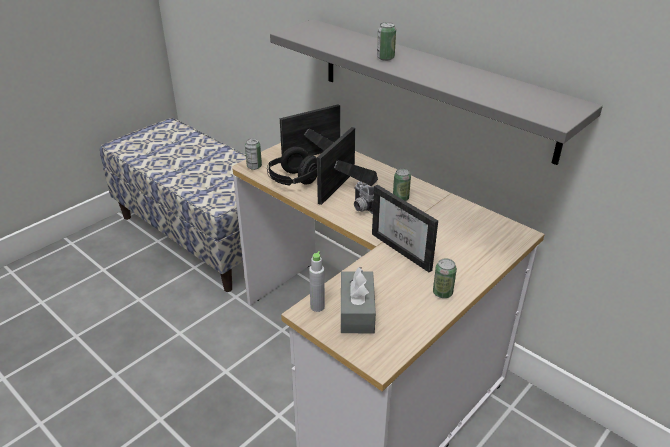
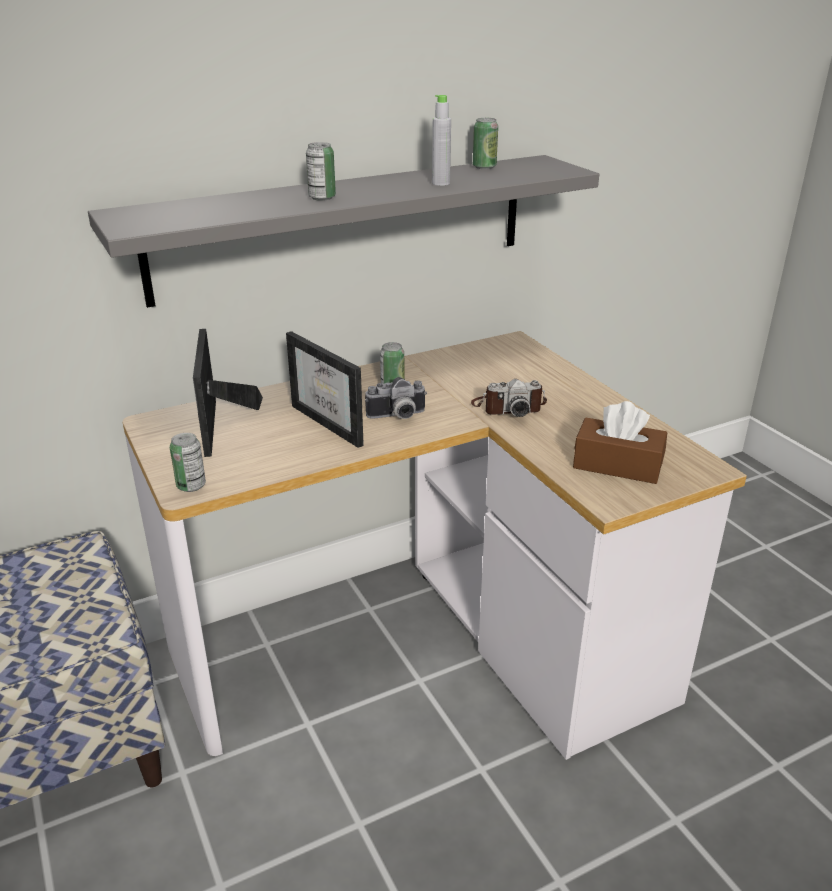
camera: 70 degrees left, 5 degrees down
black headphones [267,147,317,185] -> none
grey bottle [309,251,325,312] -> grey bottle moved to [432,95,451,186]
grey tissue box [341,267,376,334] -> brown tissue box [573,401,667,484]
picture frame [372,185,438,272] -> camera [471,379,547,417]
can [433,258,457,298] -> can moved to [473,117,498,169]

